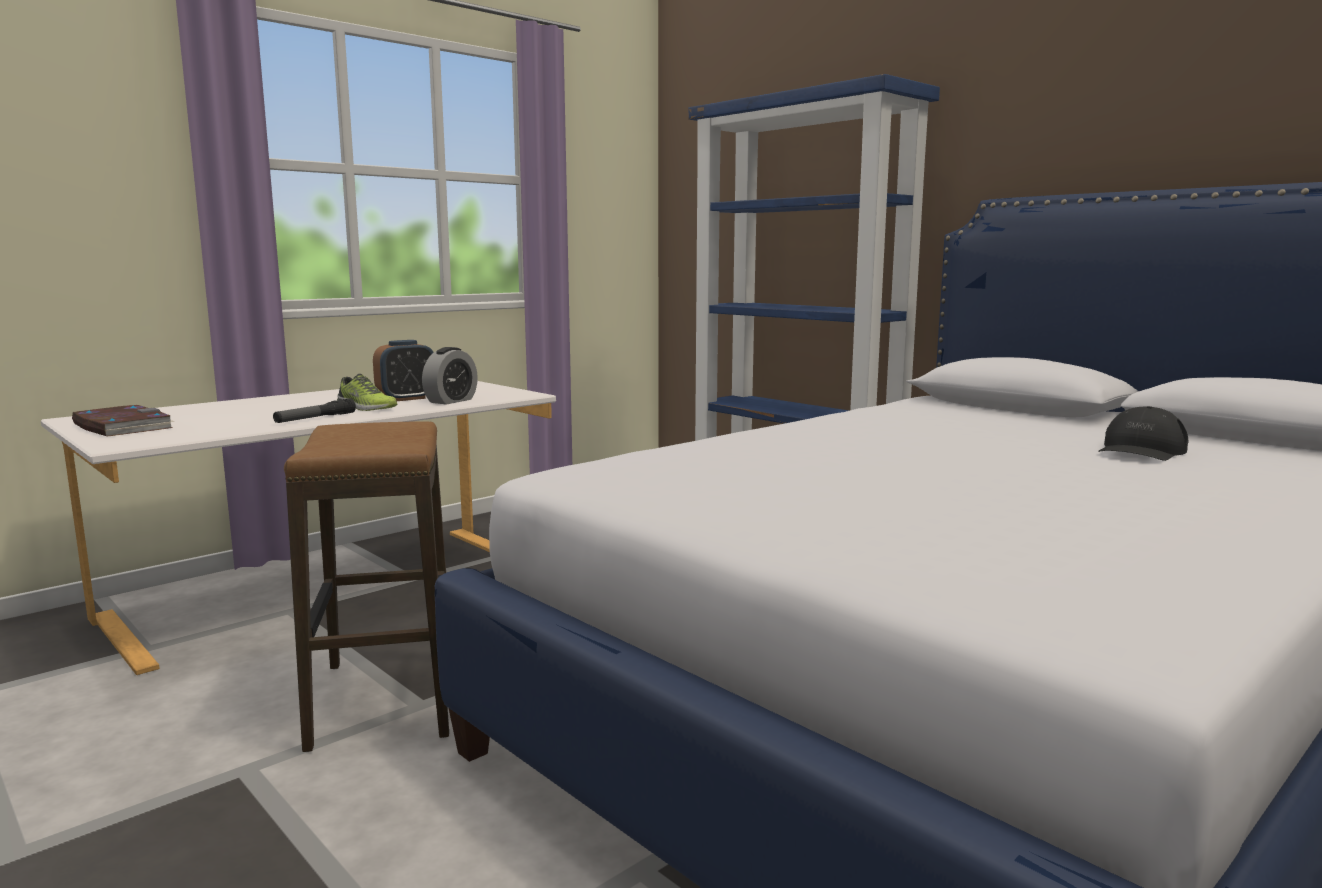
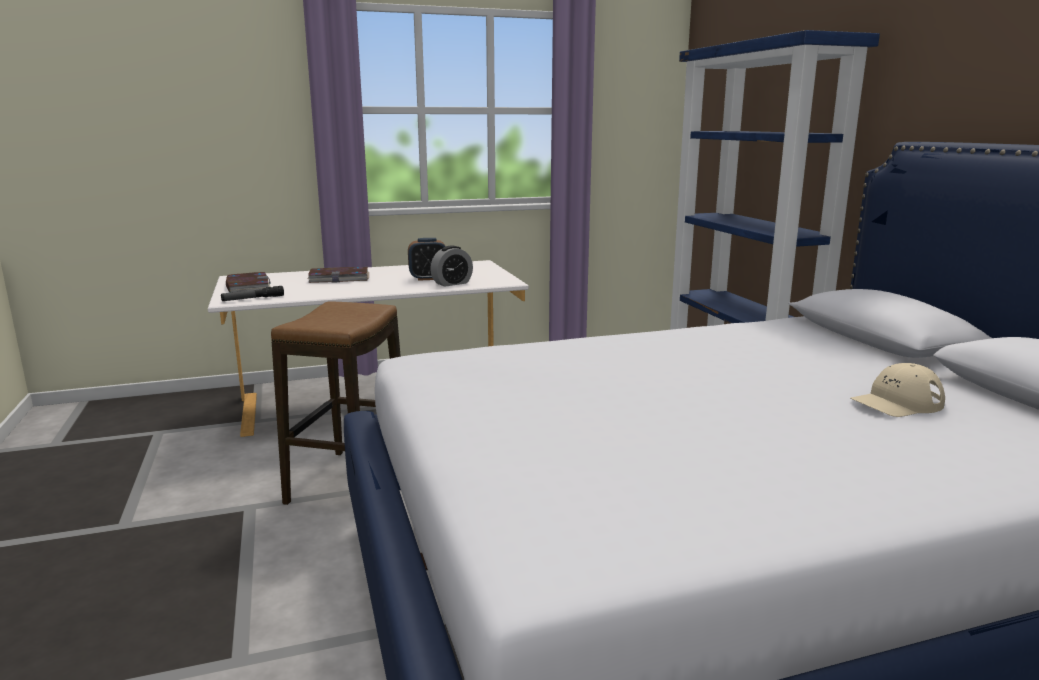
camera: 25 degrees right, 5 degrees up
flashlight [273,398,356,423] -> flashlight moved to [221,286,284,301]
shoe [337,373,398,411] -> none
black cap [1098,406,1188,461] -> beige cap [850,363,945,417]
none -> book [308,267,369,283]

